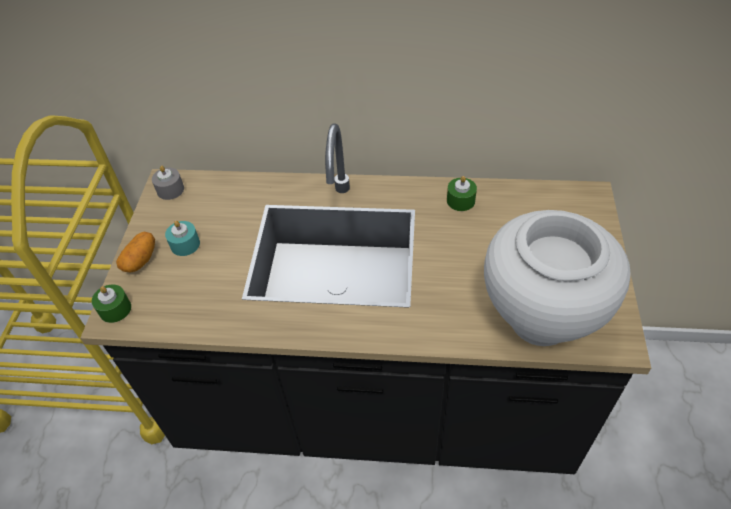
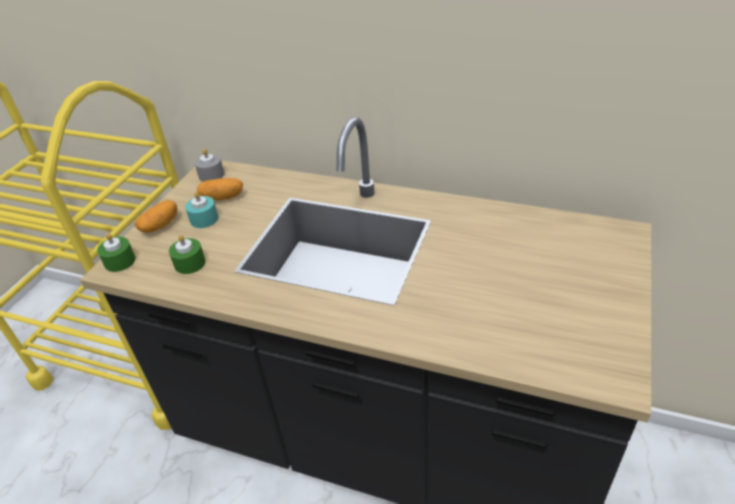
camera: 15 degrees right, 10 degrees down
green candle [447,176,477,211] -> green candle moved to [169,235,206,274]
white vase [484,210,631,346] -> none
none -> potato [197,178,243,200]

